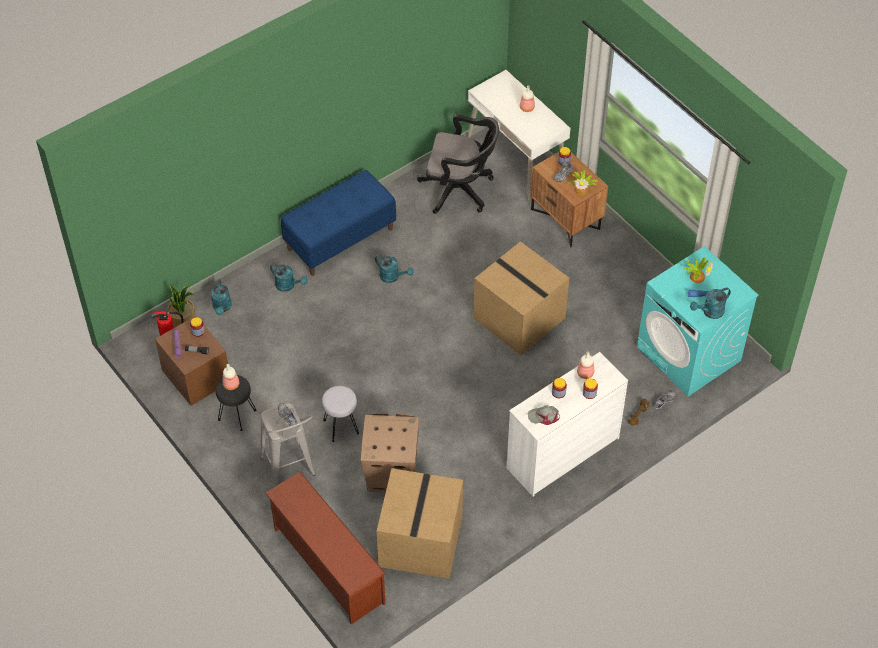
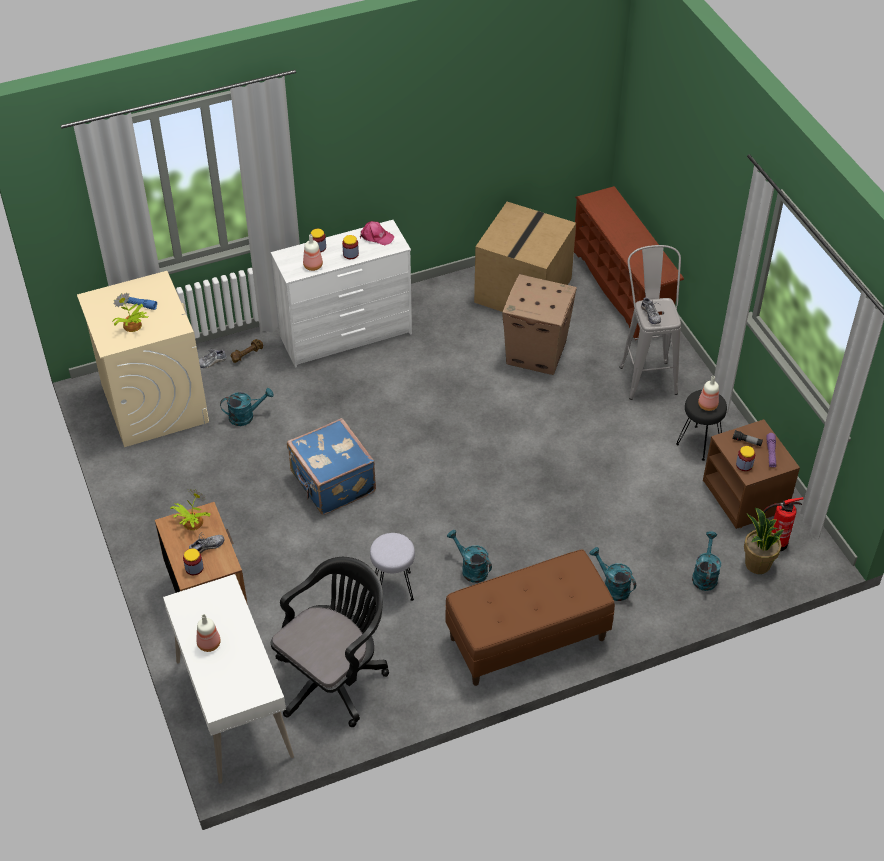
camera: 165 degrees left, 5 degrees down
blue bench [281,170,396,276] -> brown bench [445,549,615,686]
grey stool [322,386,359,442] -> grey stool moved to [370,533,415,601]
black office chair [417,114,499,214] -> black office chair turned 105 degrees clockwise [271,557,389,727]
cardboard box [473,241,569,355] -> blue suitcase [287,418,376,515]
grey cap [528,406,560,425] -> pink cap [360,221,395,245]
turquoise washing machine [637,246,759,396] -> beige washing machine [77,271,209,447]
turquoise watering can [690,287,731,319] -> turquoise watering can moved to [220,388,274,426]

